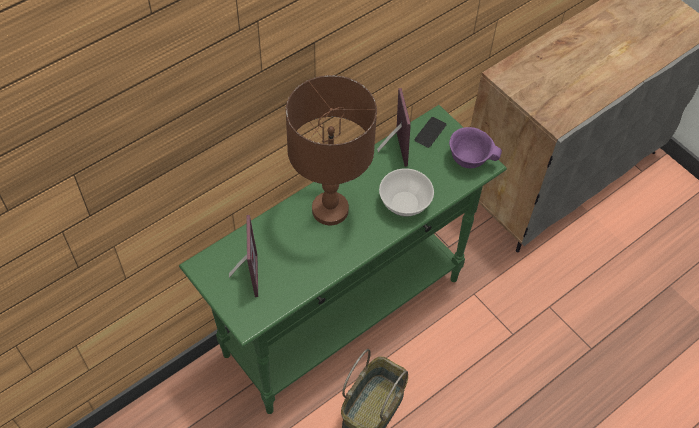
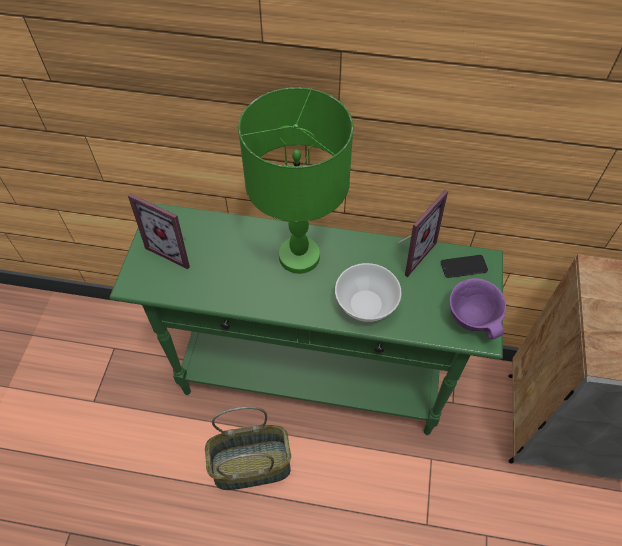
camera: 50 degrees right, 0 degrees up
picture frame [229,215,258,297] -> picture frame turned 75 degrees clockwise [128,194,190,269]
brown table lamp [286,75,377,225] -> green table lamp [238,87,354,274]

